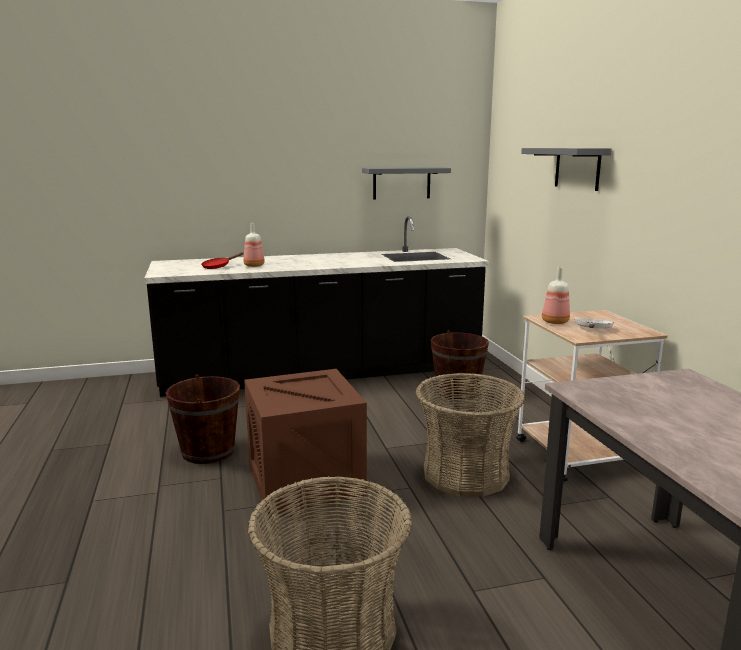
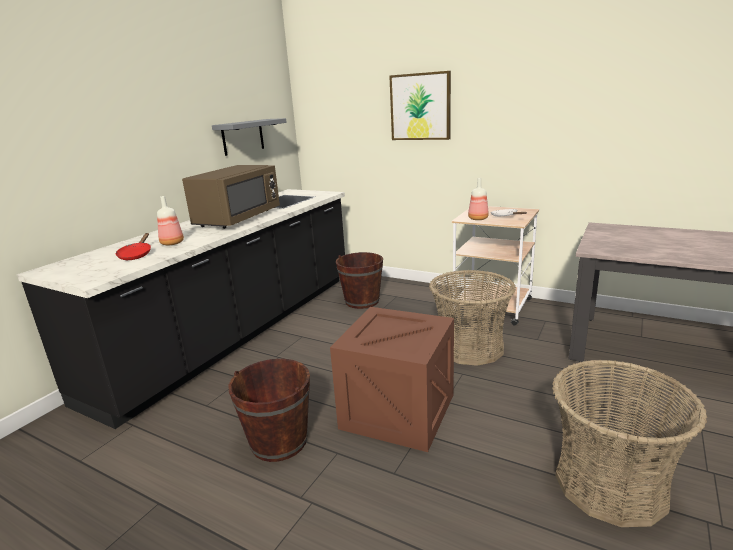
camera: 45 degrees left, 5 degrees up
grey shelf [521,148,612,191] -> picture [389,71,451,140]
none -> brown microwave [182,165,280,229]

